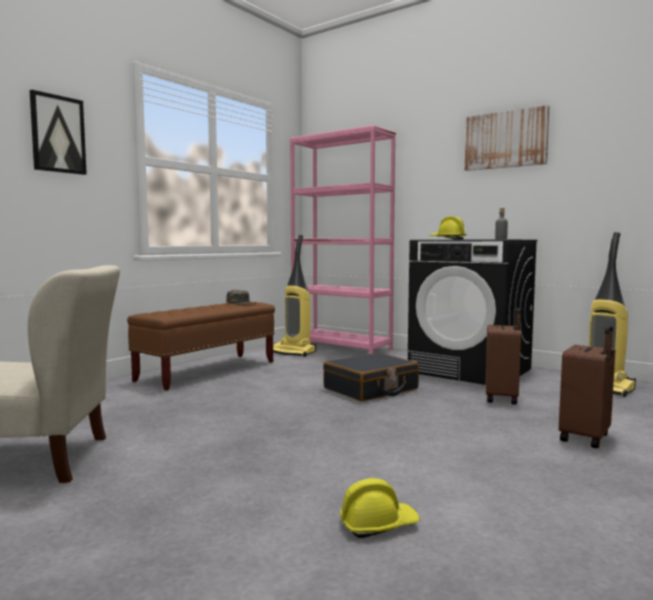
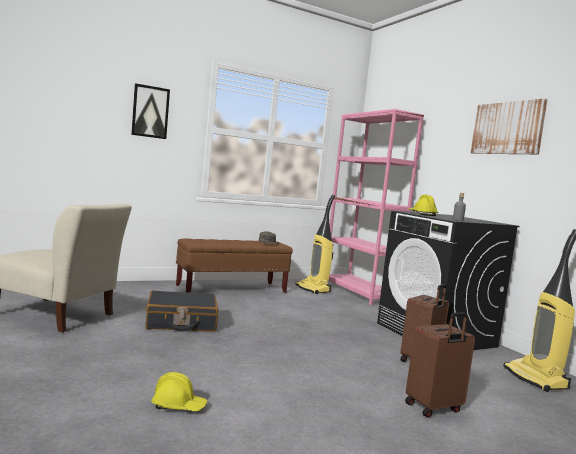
camera: 25 degrees right, 0 degrees up
black suitcase [323,353,419,401] -> black suitcase moved to [145,290,218,332]

